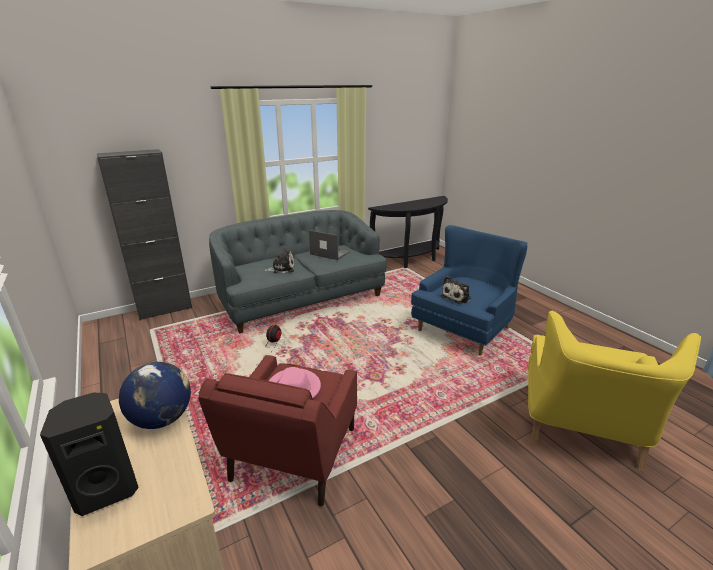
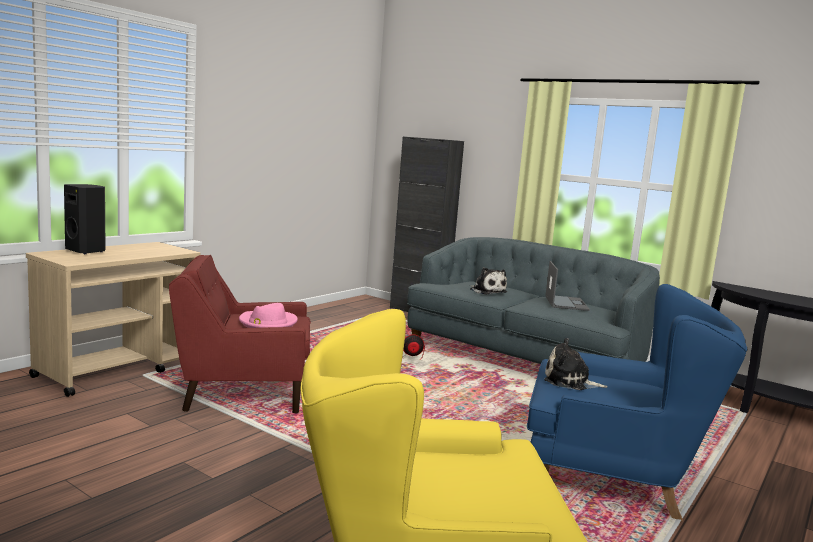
camera: 65 degrees right, 15 degrees down
globe [119,362,191,429] -> none

